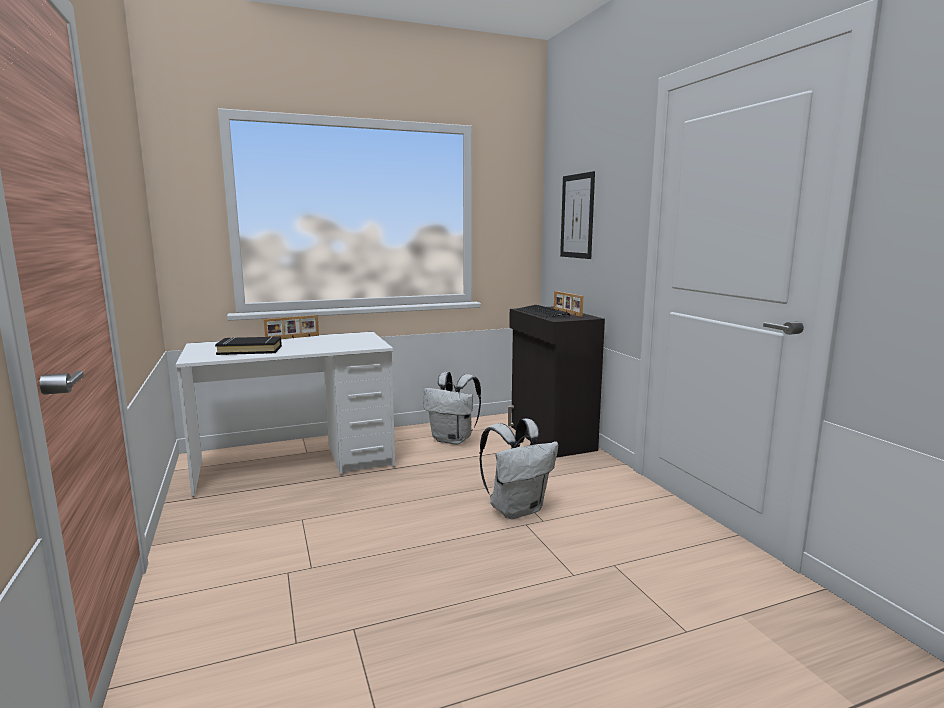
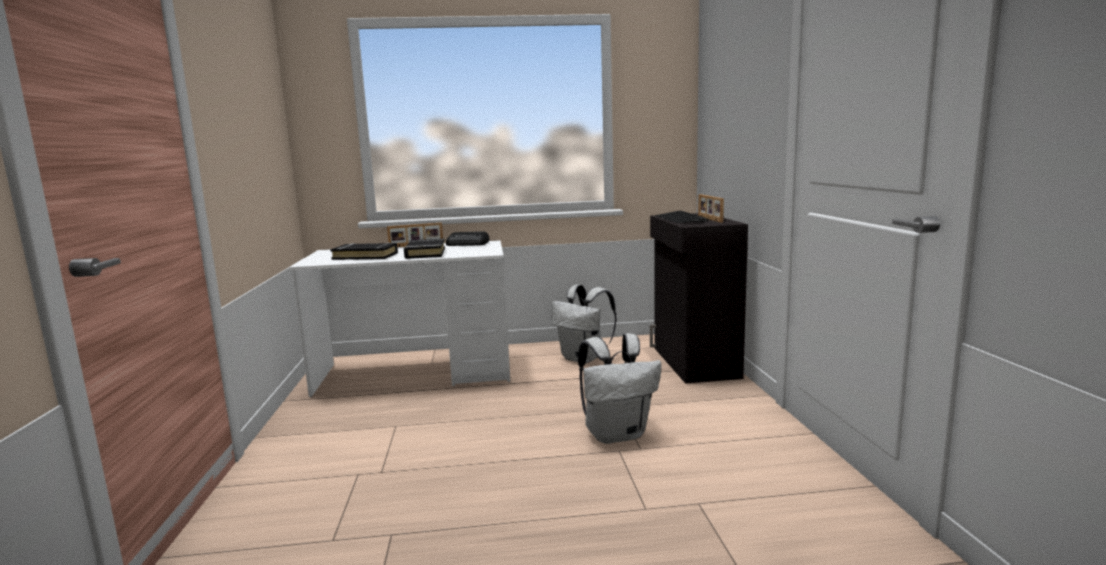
camera: 15 degrees right, 0 degrees up
picture [560,171,595,259] -> none
none -> black book [404,238,445,259]
none -> radio [446,231,490,246]

